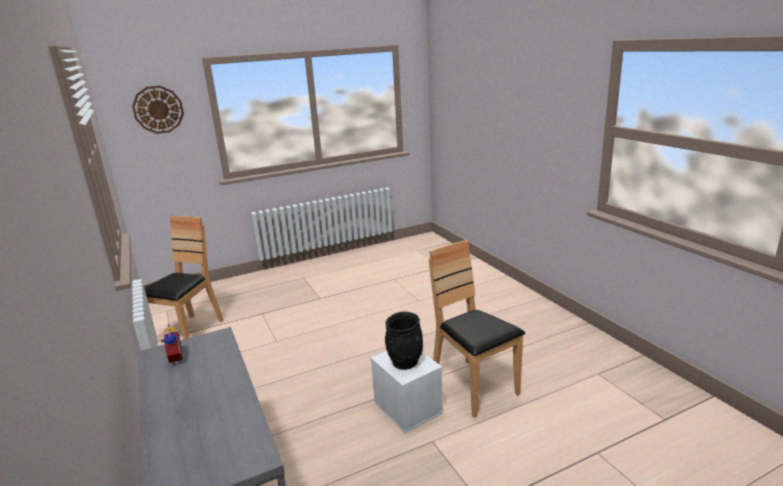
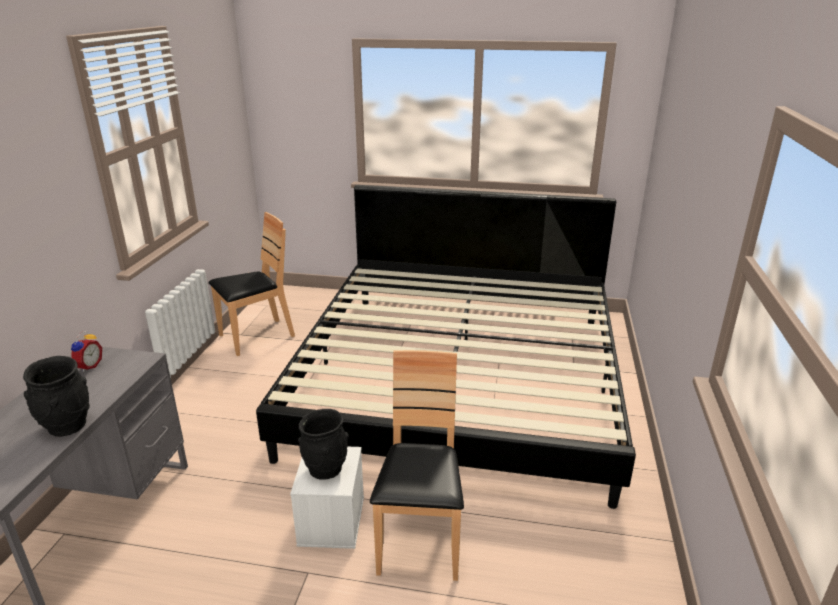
camera: 35 degrees right, 5 degrees up
wall clock [132,86,184,134] -> none
none -> black vase [23,356,90,437]
none -> bed [256,185,636,509]

